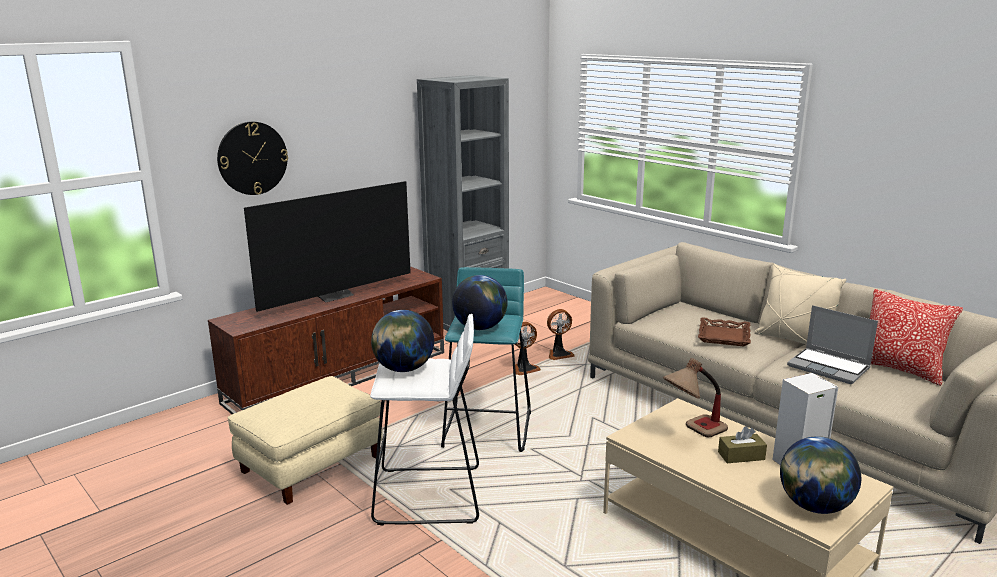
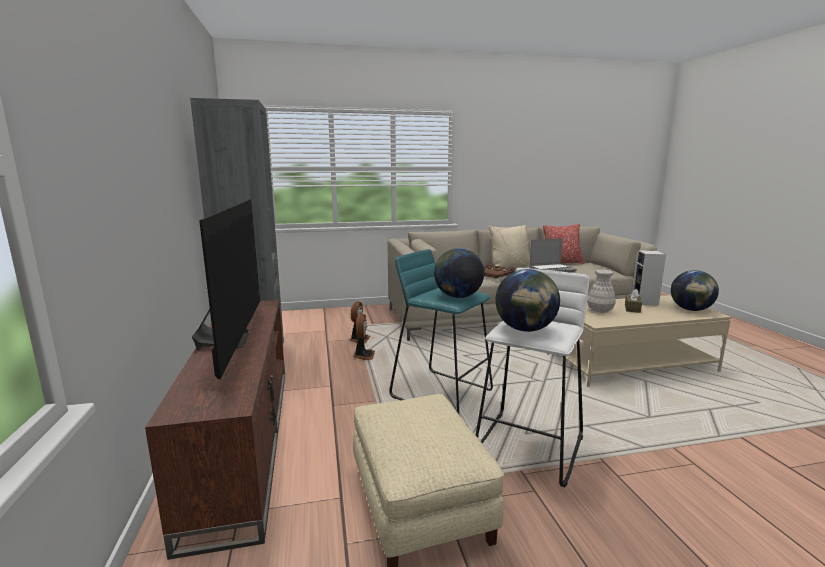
camera: 60 degrees left, 5 degrees down
wall clock [217,121,288,195] -> none
table lamp [663,358,728,437] -> white vase [587,270,616,313]

